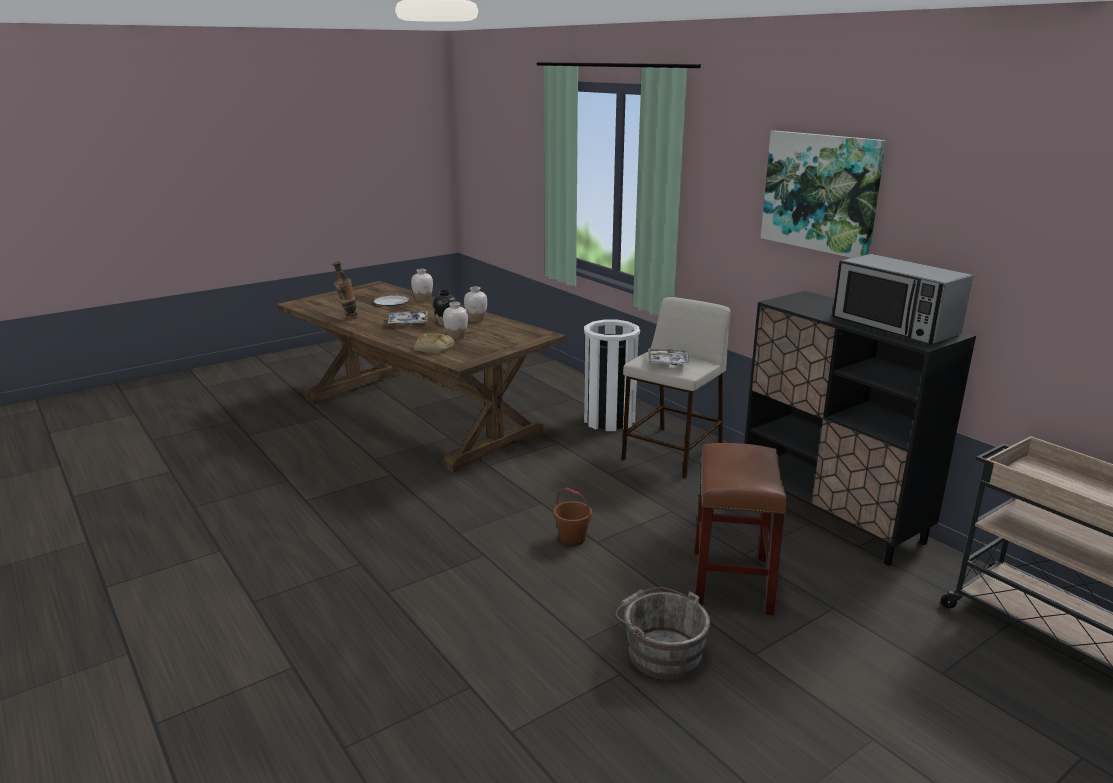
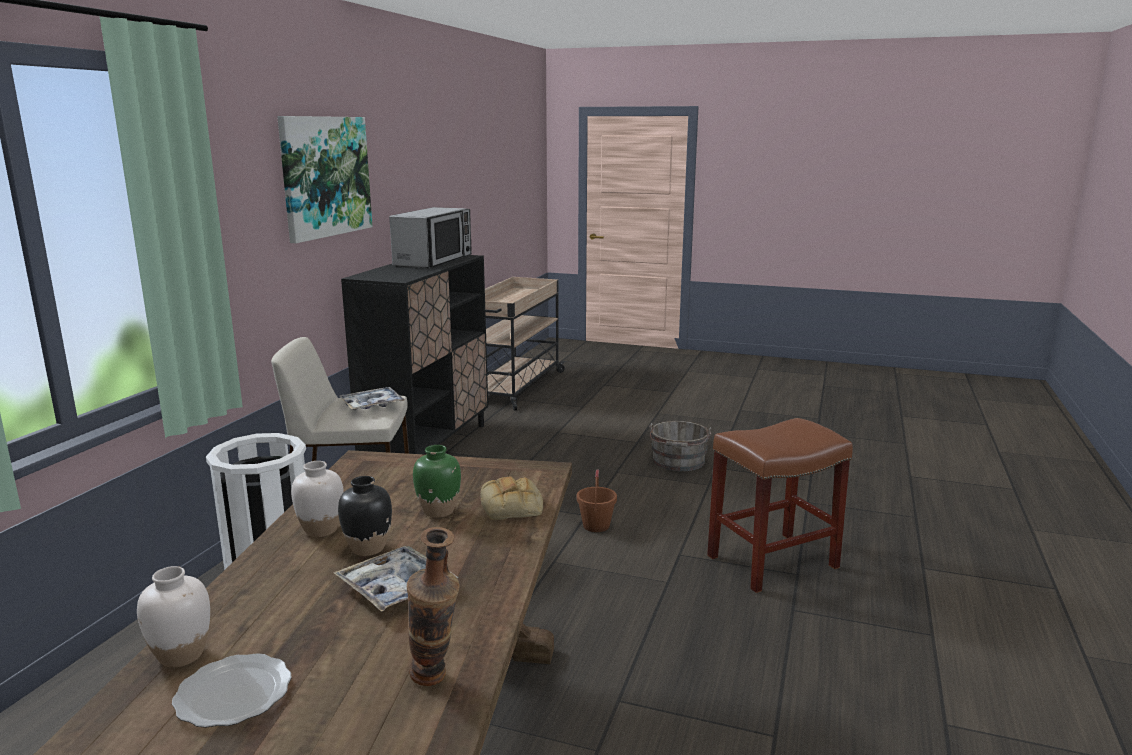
camera: 125 degrees left, 5 degrees down
white vase [443,302,468,340] -> green vase [413,445,461,518]
brown stool [694,443,787,616] -> brown stool moved to [707,418,853,593]

